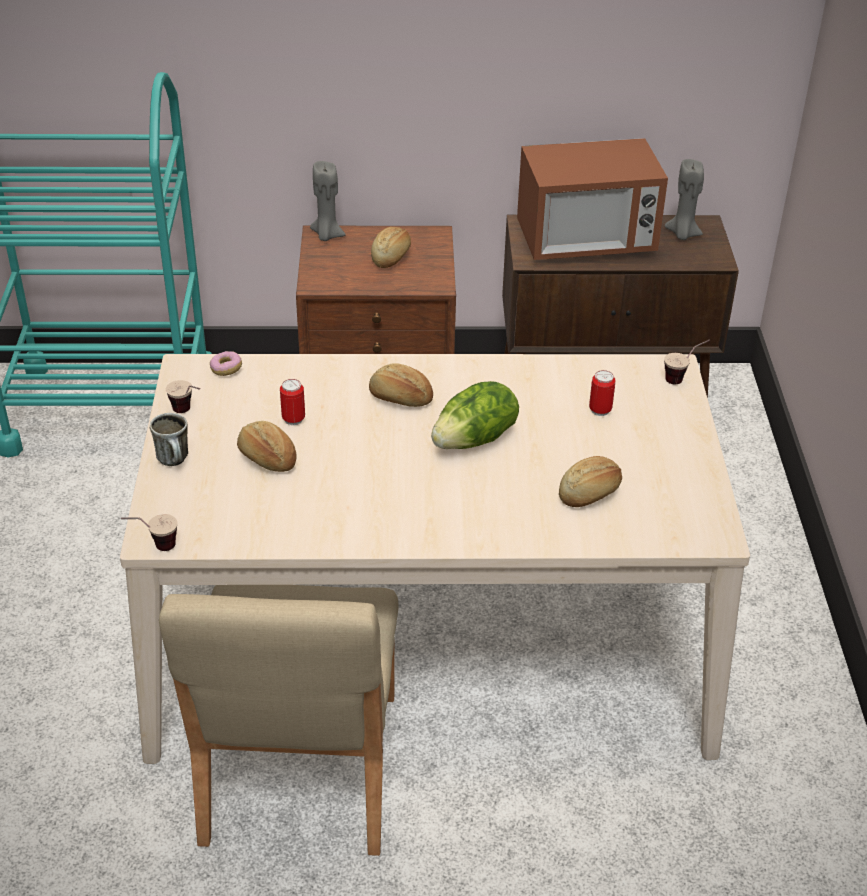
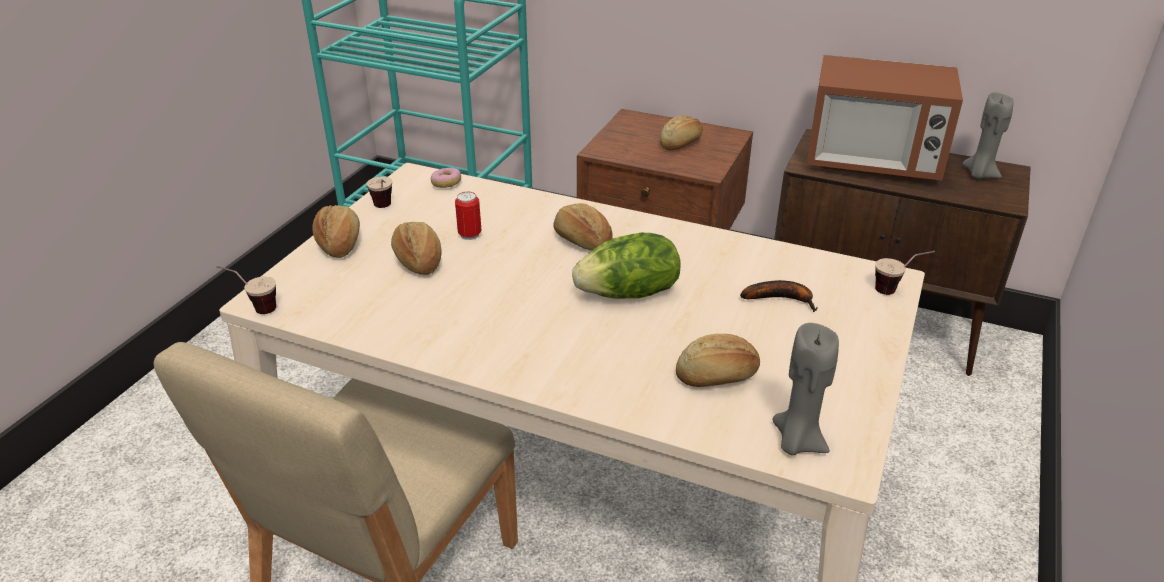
camera: 25 degrees right, 5 degrees down
mug [150,413,188,466] -> bread [312,205,360,258]
grey candle [310,161,346,241] -> grey candle moved to [772,323,839,455]
can [589,370,616,416] -> banana [740,280,818,312]

